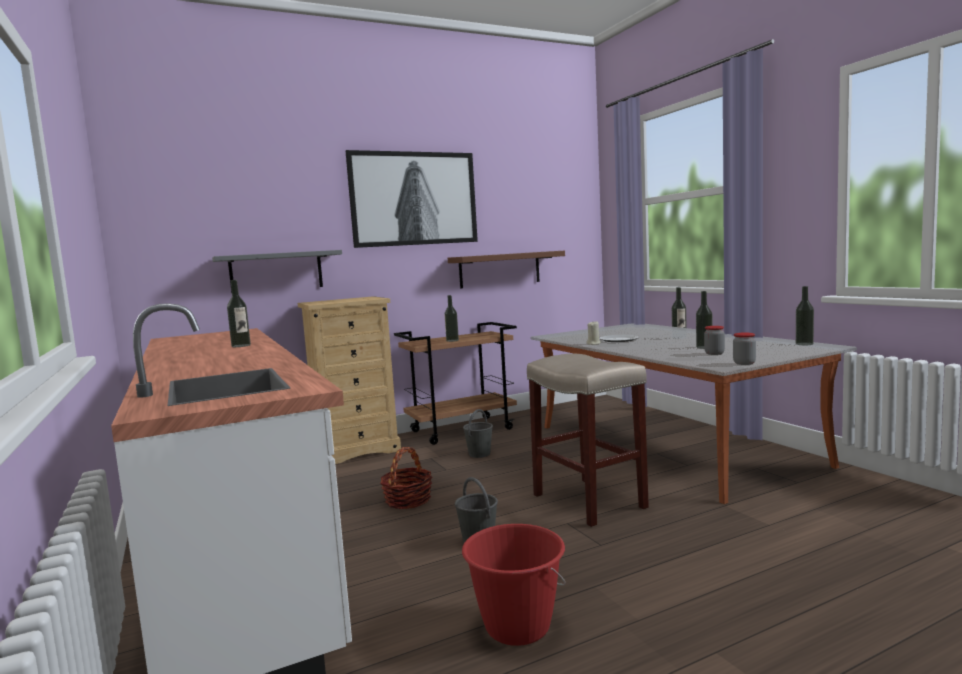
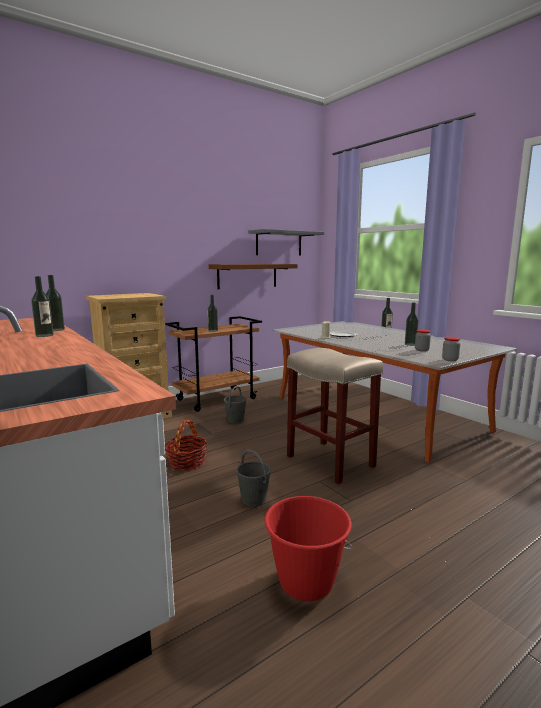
camera: 10 degrees left, 5 degrees up
grey shelf [212,250,342,293] -> grey shelf moved to [248,229,324,256]
picture [346,150,478,248] -> none
bottle [796,286,814,345] -> bottle moved to [46,275,65,331]

